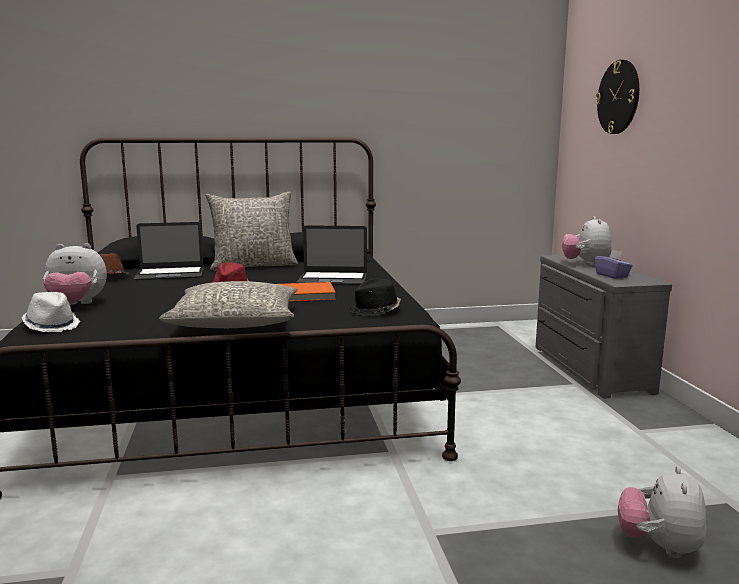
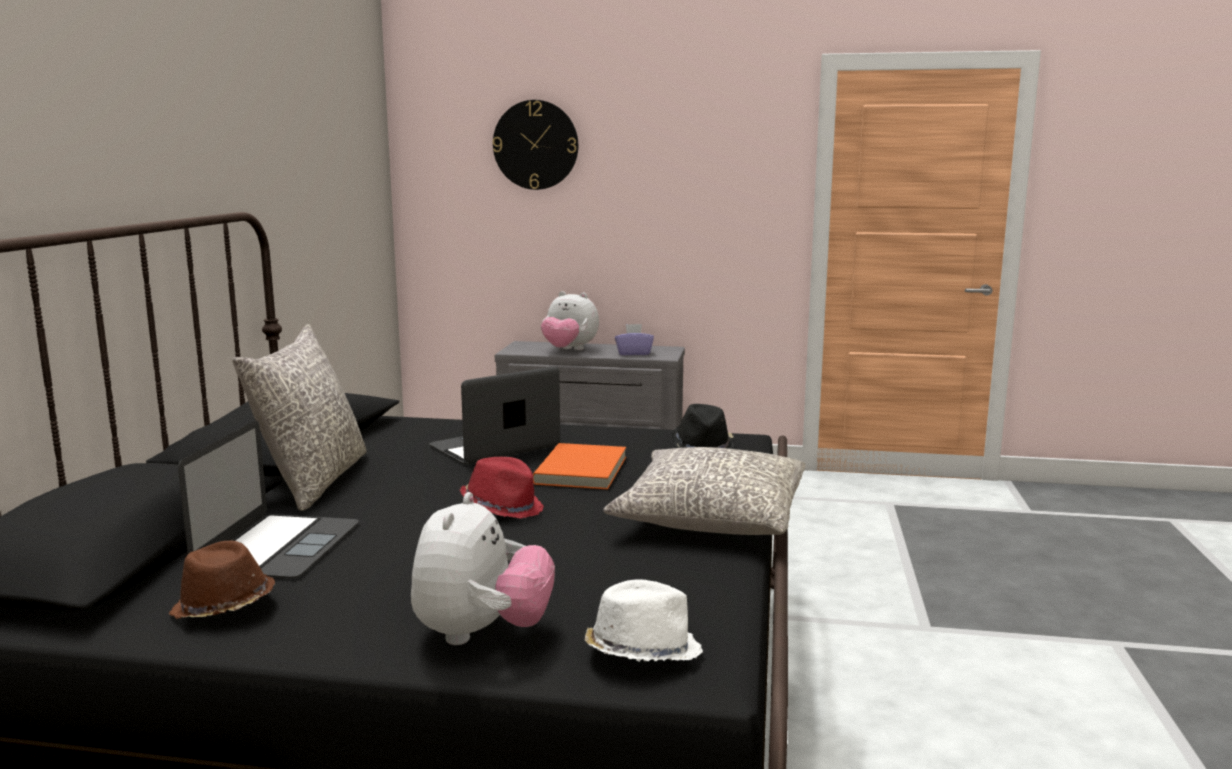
camera: 70 degrees left, 0 degrees up
laptop [297,225,367,285] -> laptop turned 150 degrees counterclockwise [429,366,560,464]
plush toy [618,466,706,558] -> none

